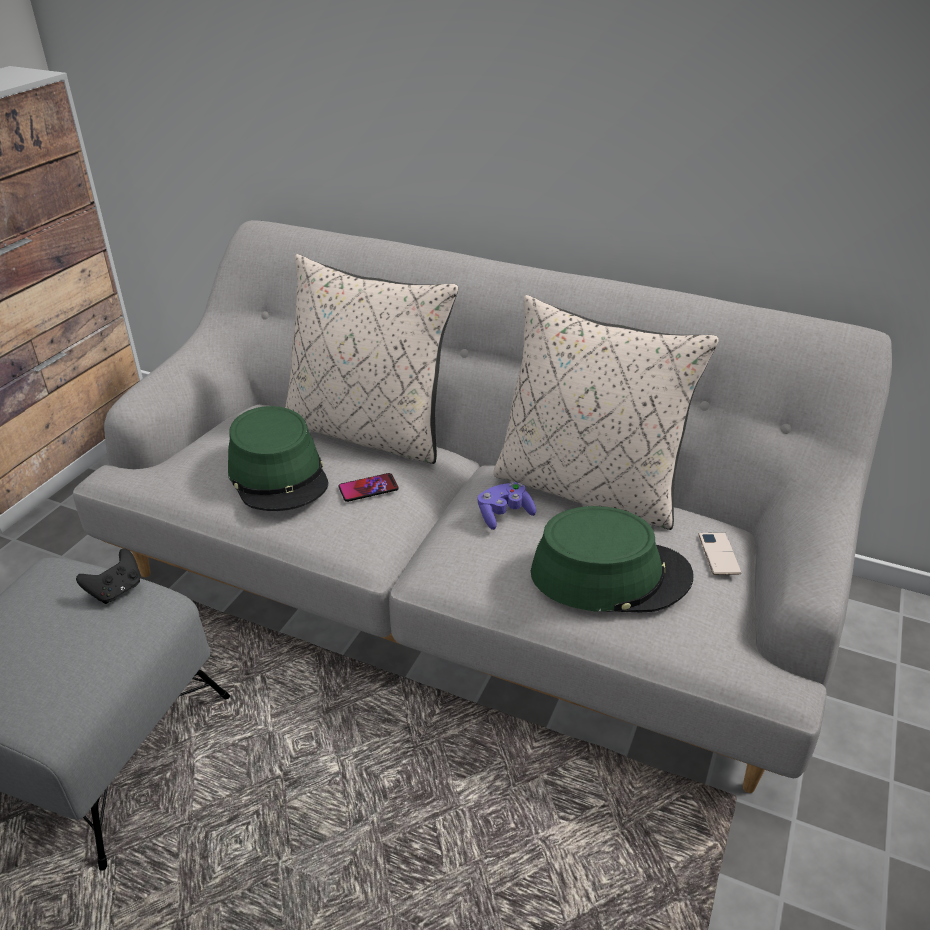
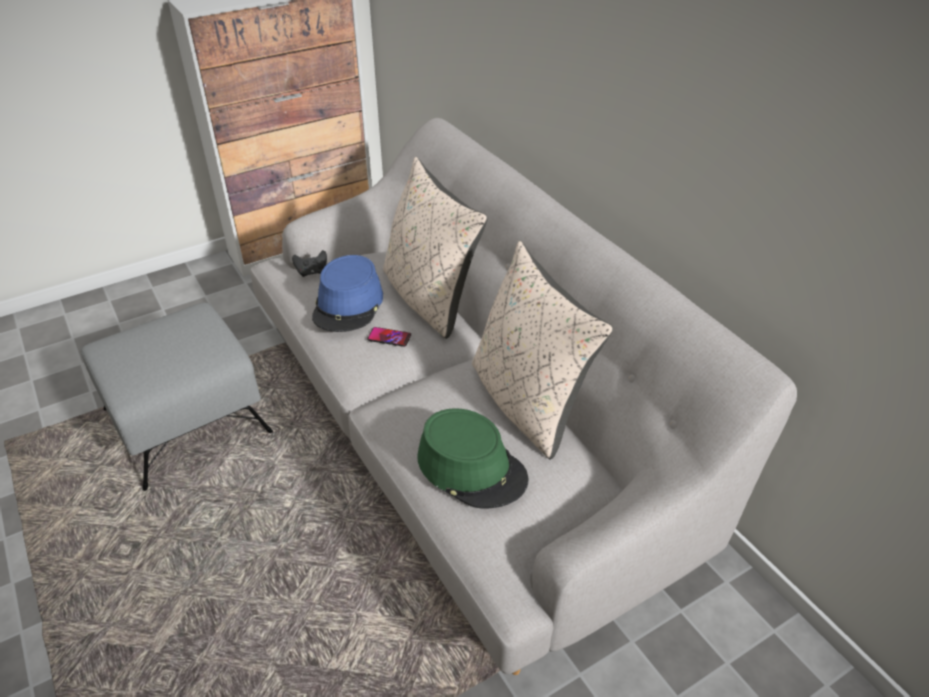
camera: 35 degrees right, 5 degrees up
black game controller [76,549,140,604] -> black game controller moved to [292,250,327,277]
green hat [228,406,329,511] -> blue hat [312,255,383,332]
purple game controller [477,482,536,530] -> none
phone [698,532,741,575] -> none

